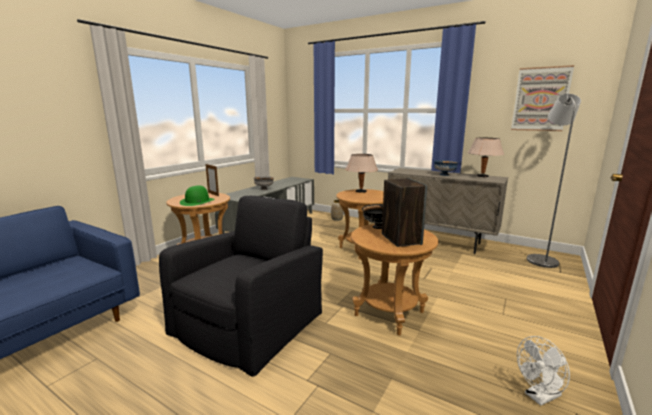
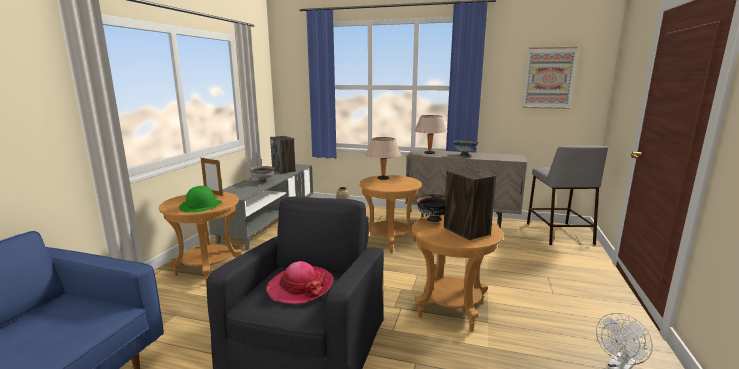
camera: 15 degrees left, 0 degrees up
beige table lamp [468,138,504,178] -> beige table lamp moved to [414,115,447,154]
grey floor lamp [527,94,581,268] -> grey stool [527,146,608,245]
none -> hat [266,261,333,304]
none -> speaker [270,136,296,174]

